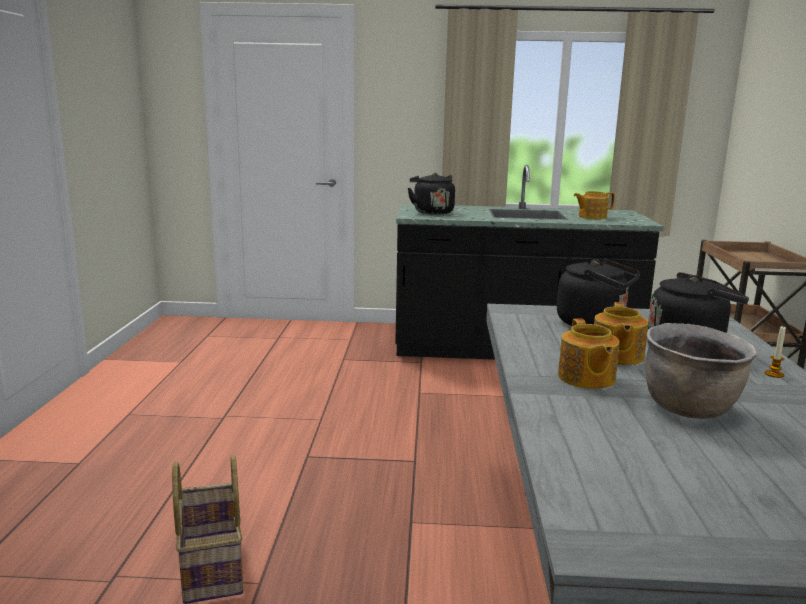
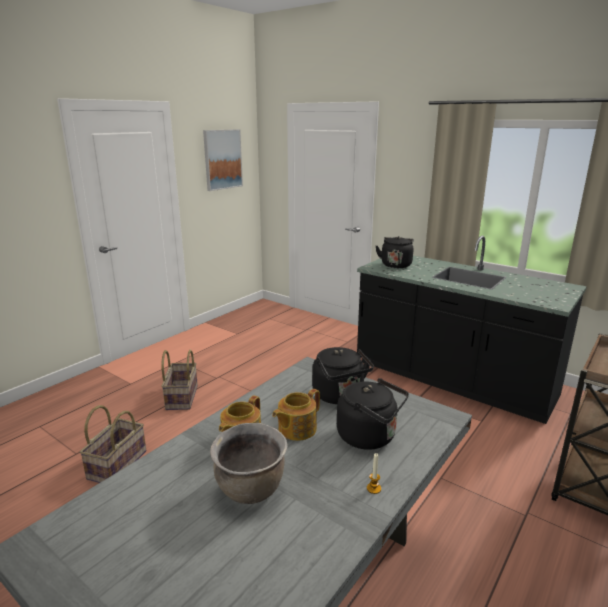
camera: 35 degrees right, 5 degrees up
teapot [573,191,615,219] -> none
none -> basket [161,350,198,410]
none -> picture [203,129,243,191]

